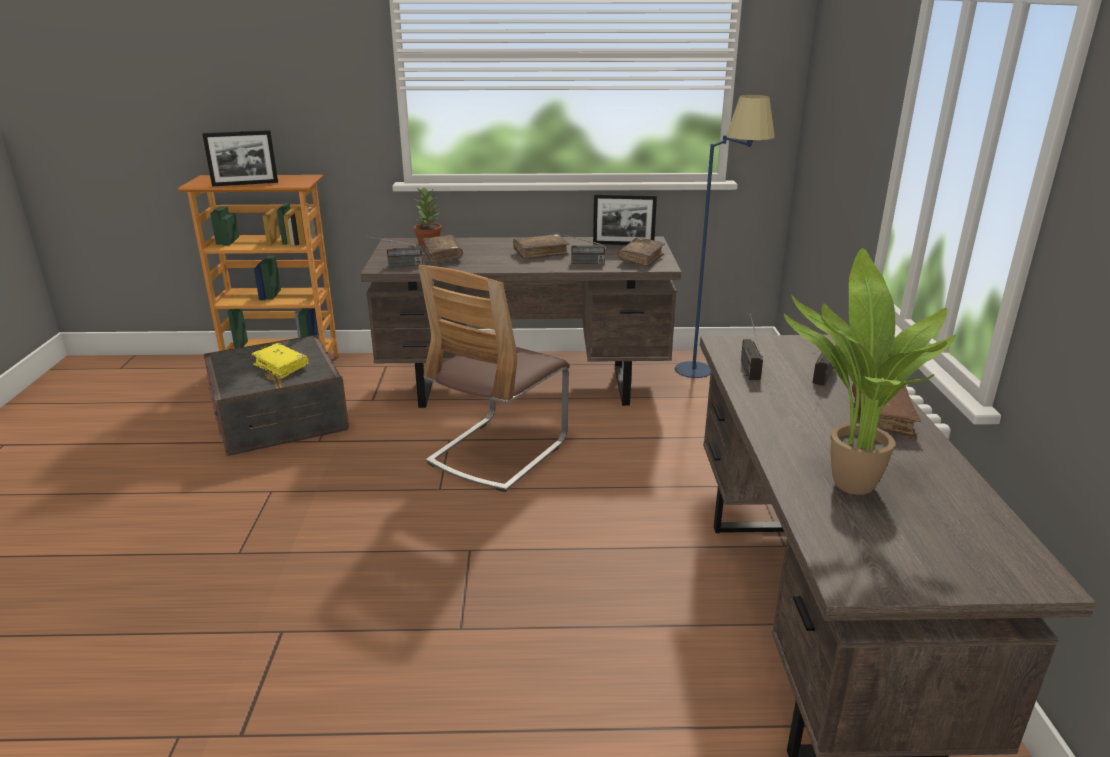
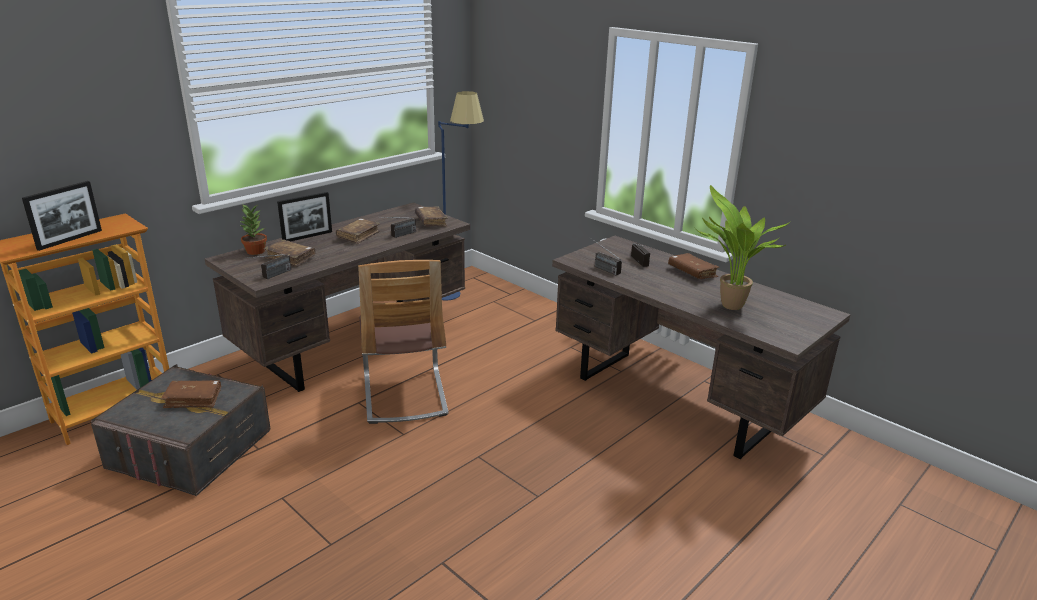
camera: 45 degrees left, 0 degrees up
yellow book [251,343,309,379] -> brown book [161,380,221,408]
picture frame [593,194,657,245] -> picture frame moved to [277,192,332,241]

